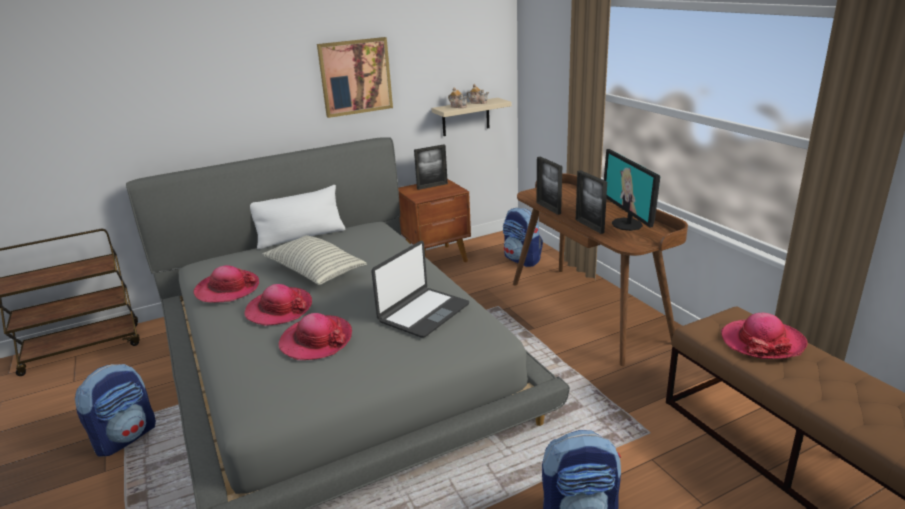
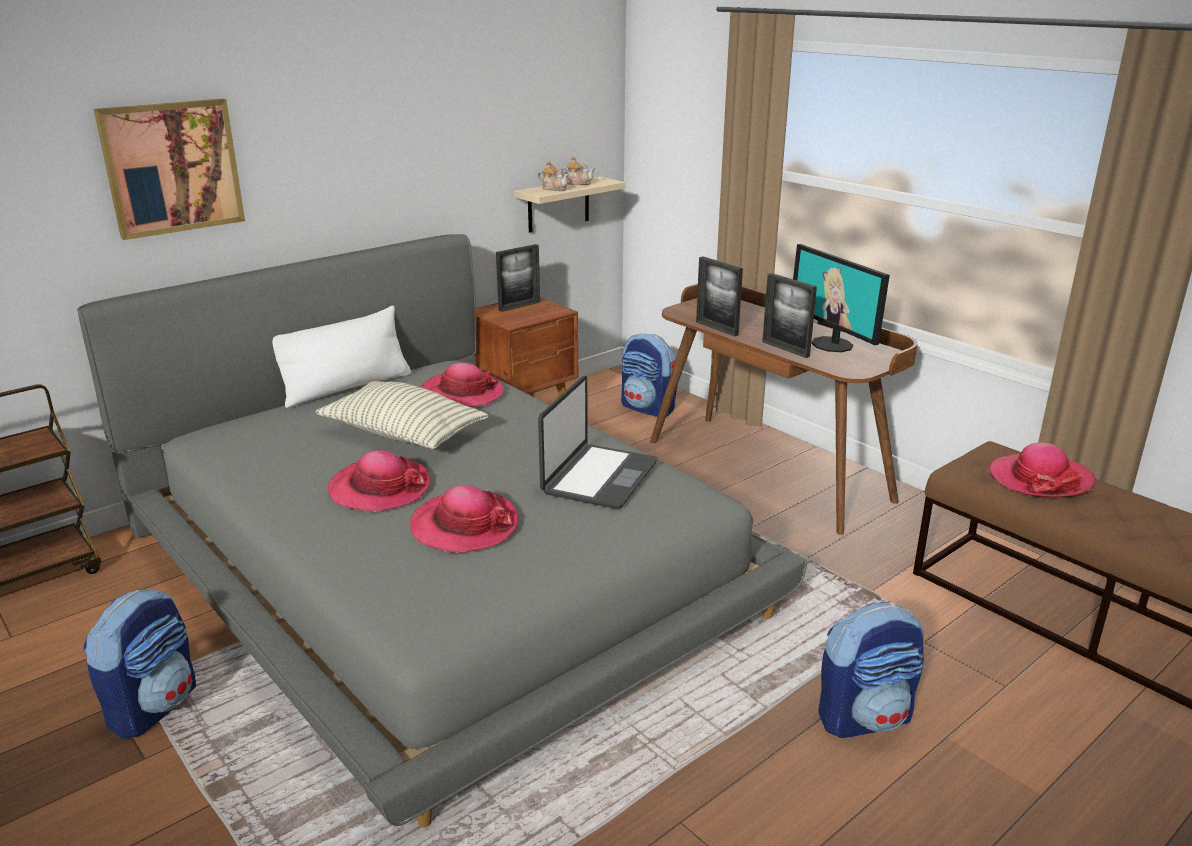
camera: 15 degrees left, 0 degrees up
hat [194,265,259,303] -> hat moved to [421,362,504,407]
picture [317,37,393,118] -> picture moved to [94,99,245,240]

